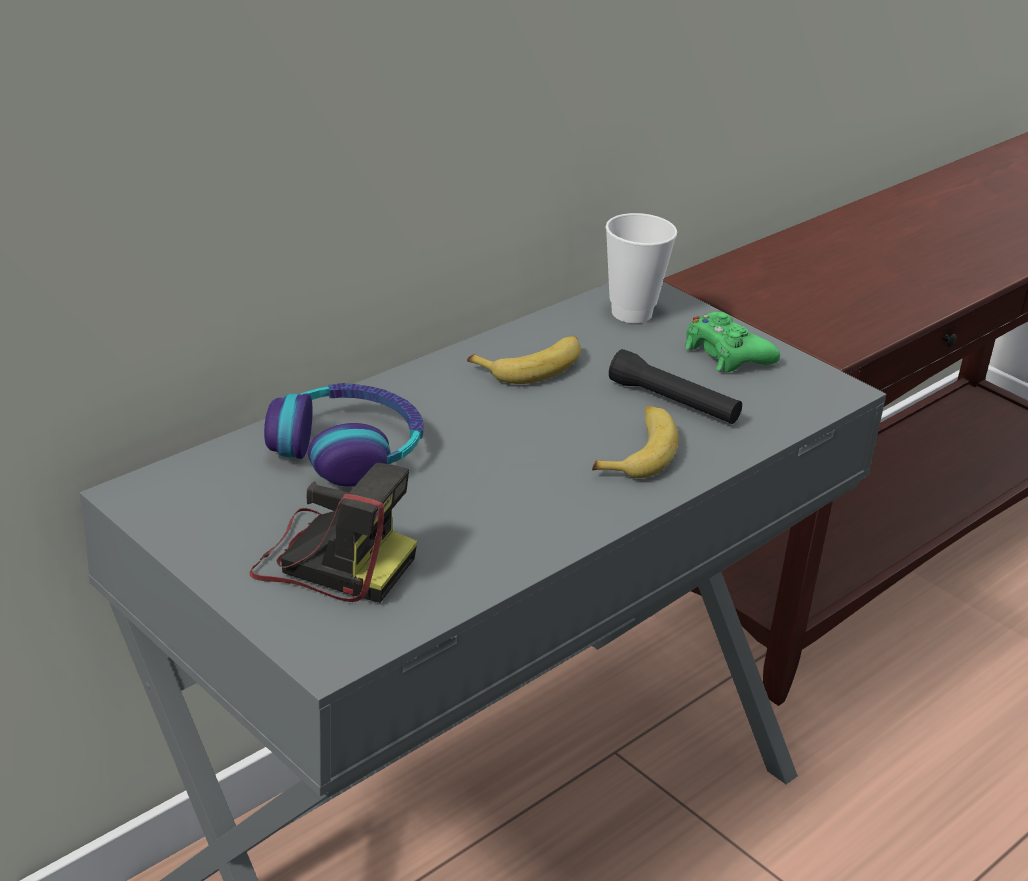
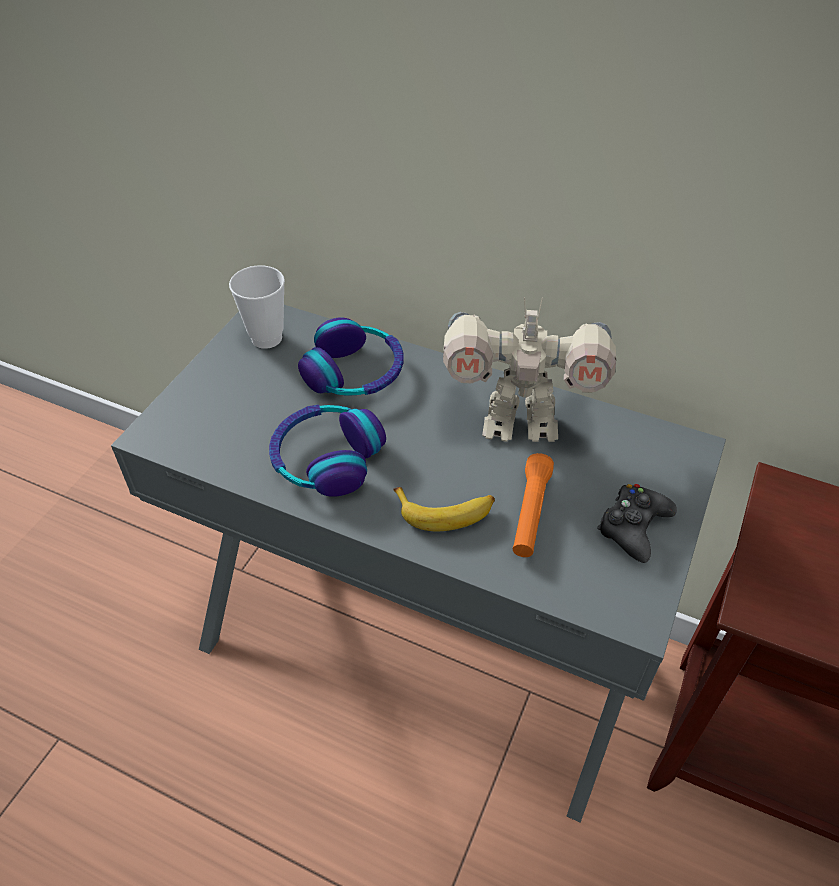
camera: 70 degrees right, 15 degrees up
camera [249,463,417,603] -> none
banana [467,336,581,384] -> toy robot [443,297,616,442]
cup [606,213,677,323] -> cup moved to [229,265,285,349]
black flashlight [609,349,742,424] -> orange flashlight [513,453,554,557]
green game controller [684,312,780,372] -> black game controller [597,484,677,563]
none -> headphones [269,405,386,497]

